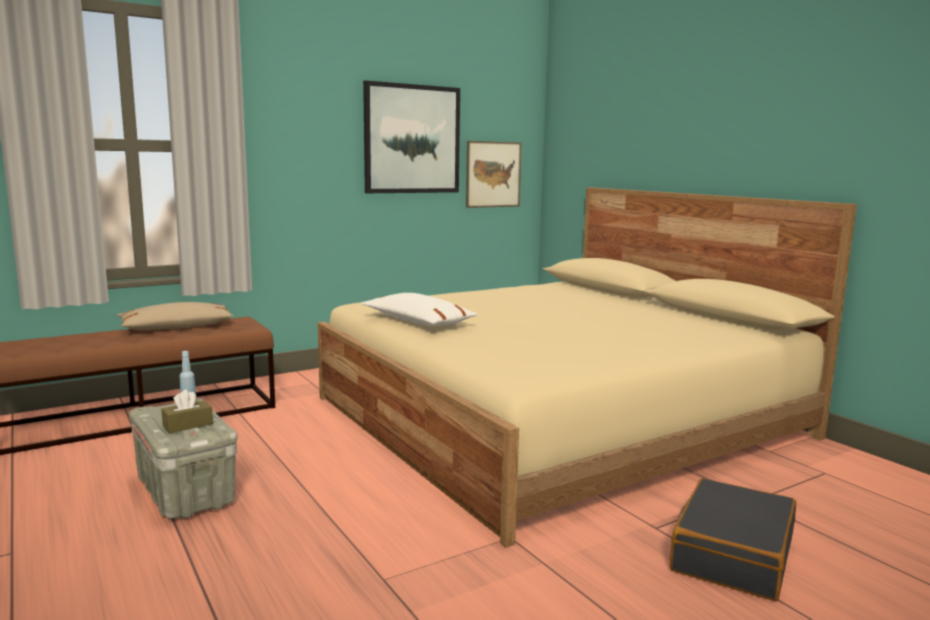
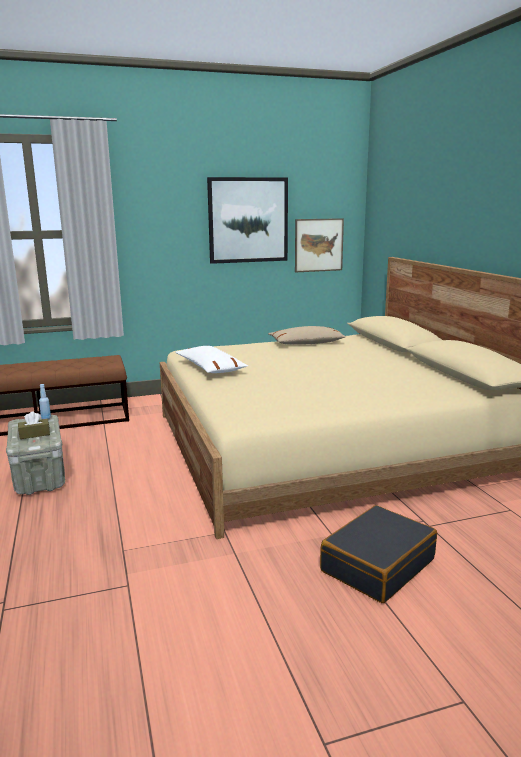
camera: 15 degrees right, 5 degrees up
beige pillow [117,302,233,330] -> beige pillow moved to [268,326,346,345]

